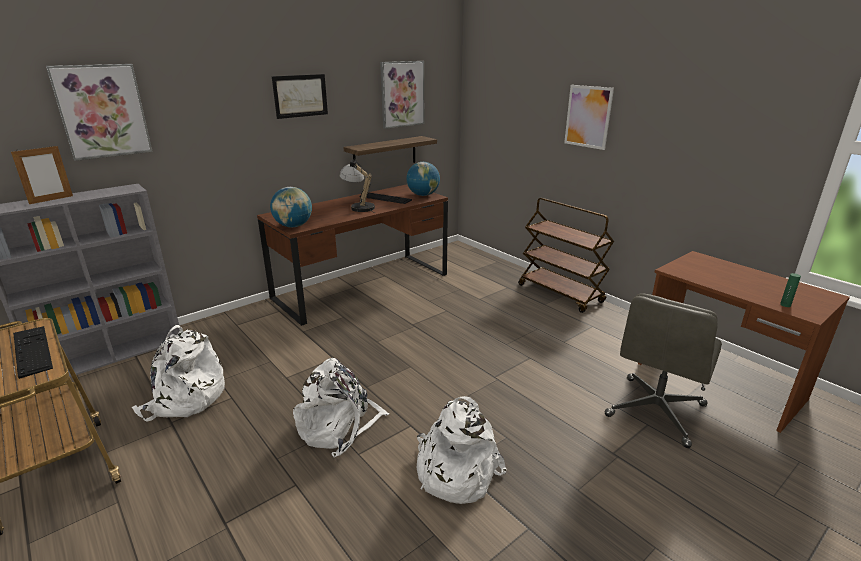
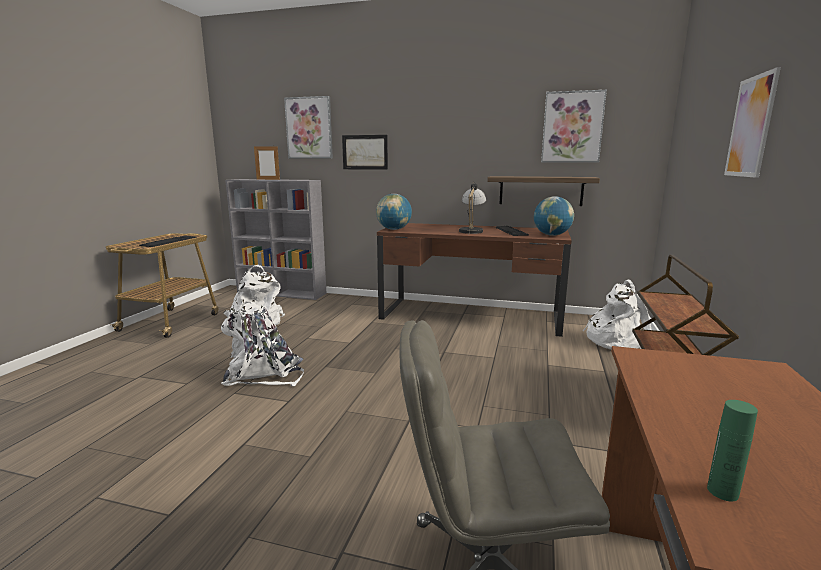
camera: 55 degrees right, 10 degrees down
picture [272,74,328,119] -> picture moved to [342,135,388,170]
white backpack [417,396,507,504] -> white backpack moved to [583,280,651,349]

